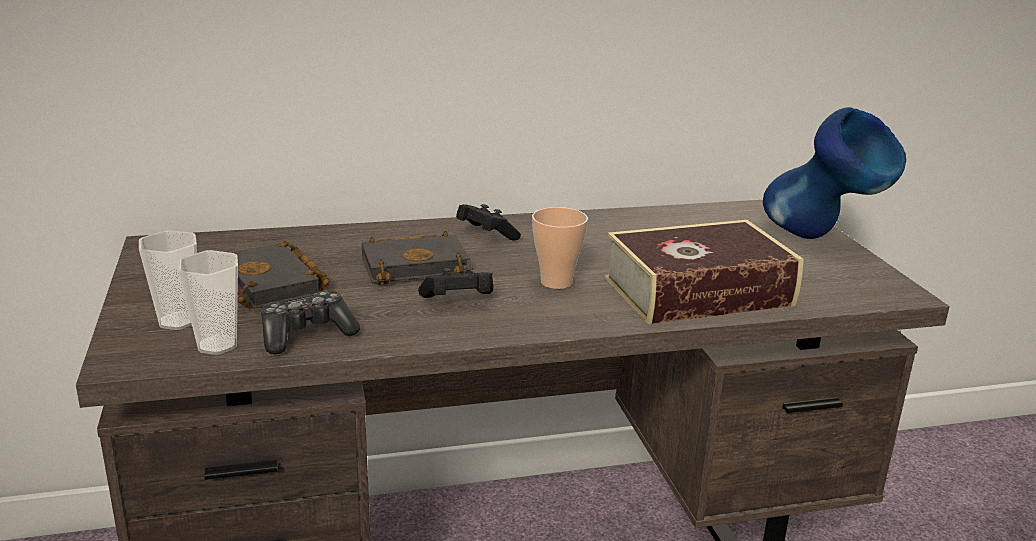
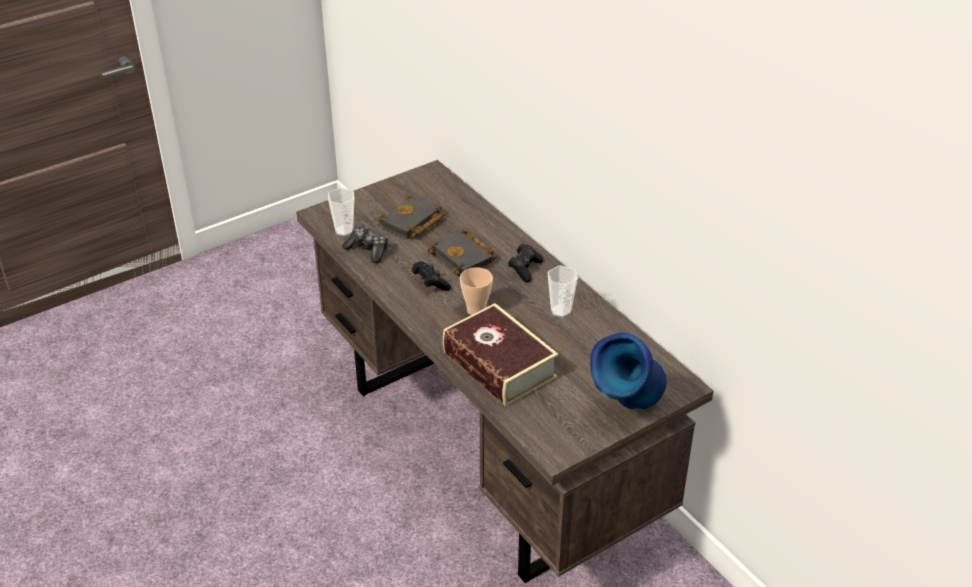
camera: 70 degrees right, 15 degrees up
cup [139,230,197,330] -> cup moved to [547,265,578,318]

